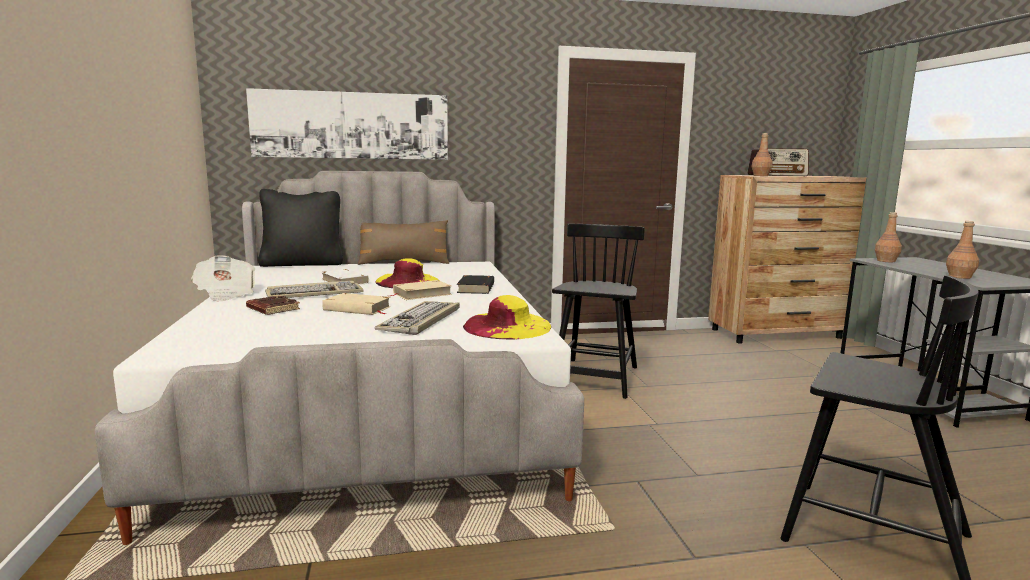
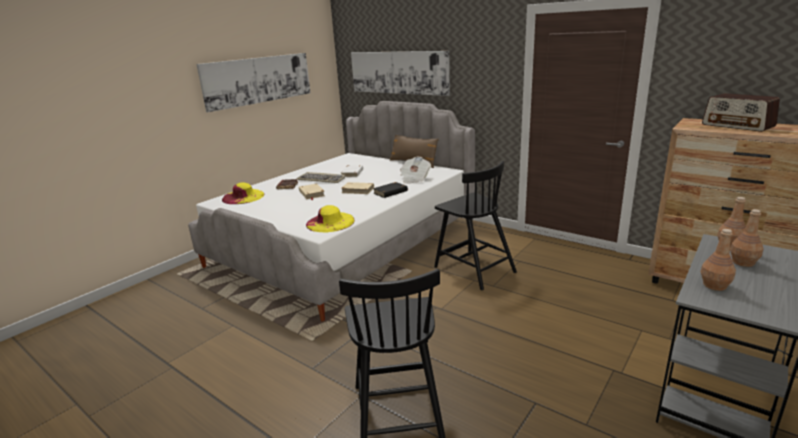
camera: 50 degrees right, 10 degrees up
newspaper [191,255,255,301] -> newspaper moved to [400,157,431,184]
black pillow [258,189,343,267] -> none
keyboard [375,301,460,335] -> none
yellow hat [376,258,440,288] -> yellow hat moved to [222,183,264,204]
black chair [552,224,645,399] -> black chair turned 75 degrees clockwise [434,161,517,290]
brown bottle [751,133,773,176] -> brown bottle moved to [730,209,764,267]
none -> picture [196,53,311,112]

